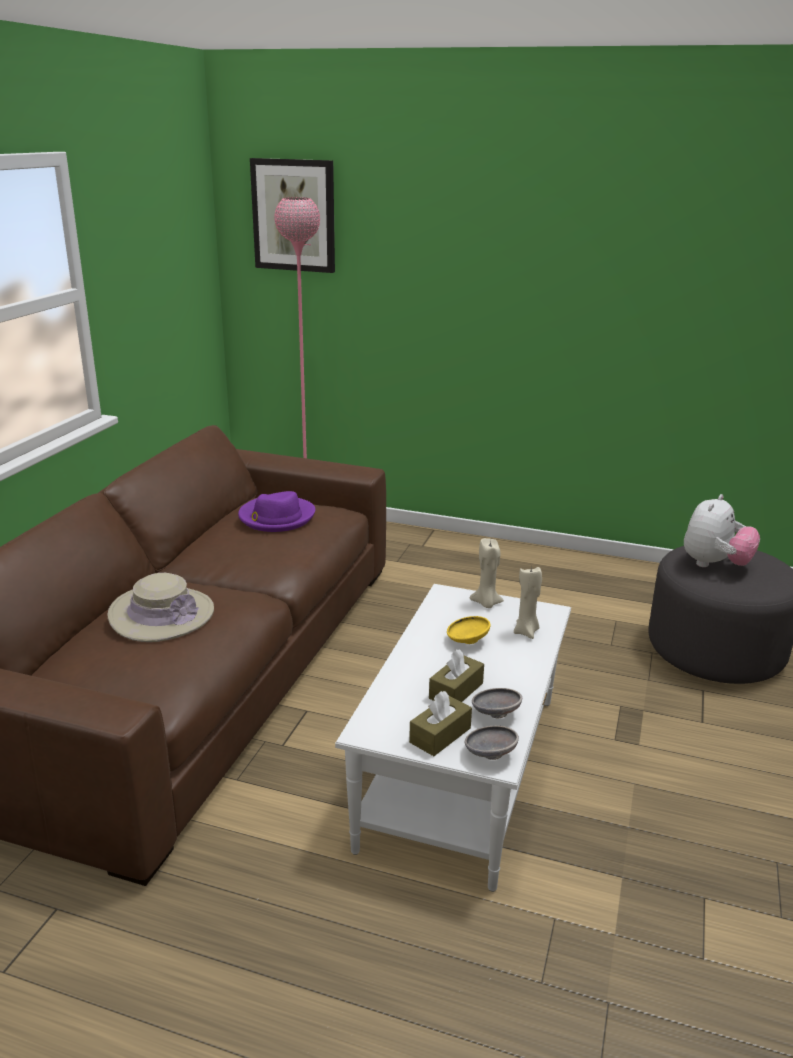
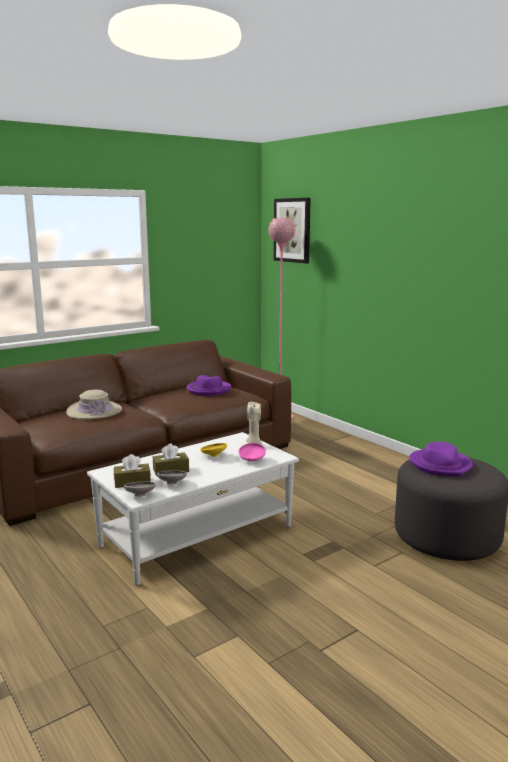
camera: 35 degrees right, 10 degrees down
beige candle [514,566,542,639] -> pink bowl [238,443,266,461]
plush toy [684,494,760,567] -> purple hat [409,442,473,477]

